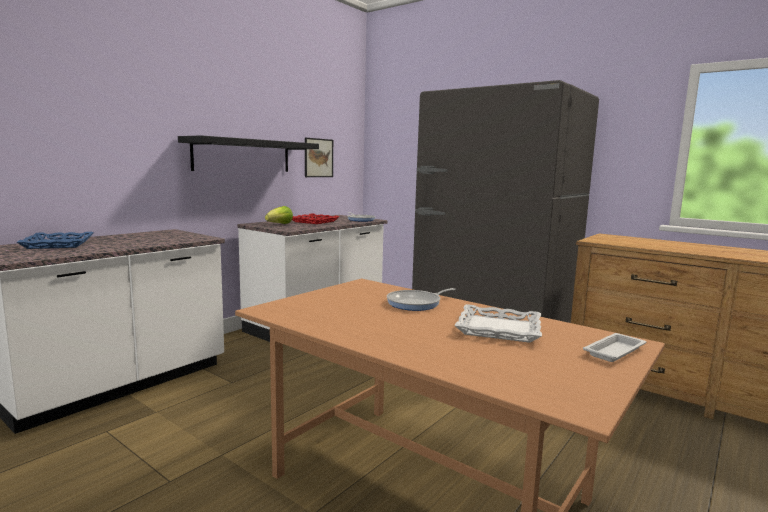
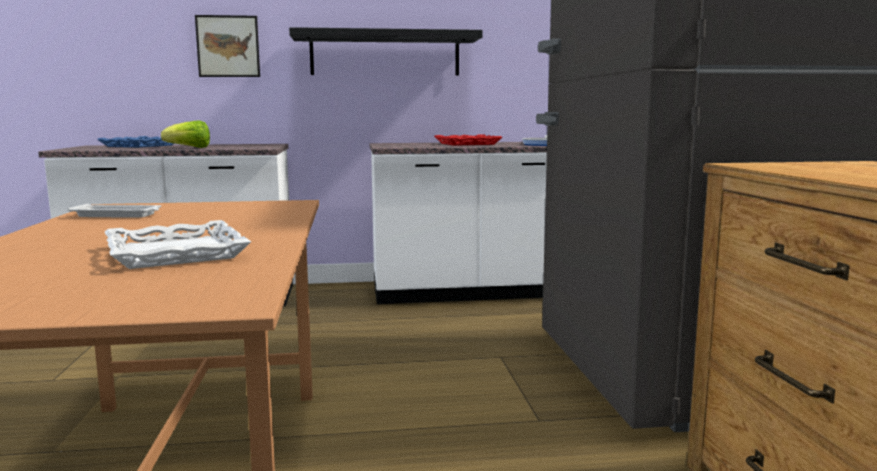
camera: 45 degrees right, 0 degrees up
lettuce [265,206,293,224] -> lettuce moved to [161,120,210,148]
picture [305,138,333,177] -> picture moved to [195,15,260,77]
frying pan [387,288,456,311] -> none
white tray [583,333,647,362] -> white tray moved to [68,204,161,218]

